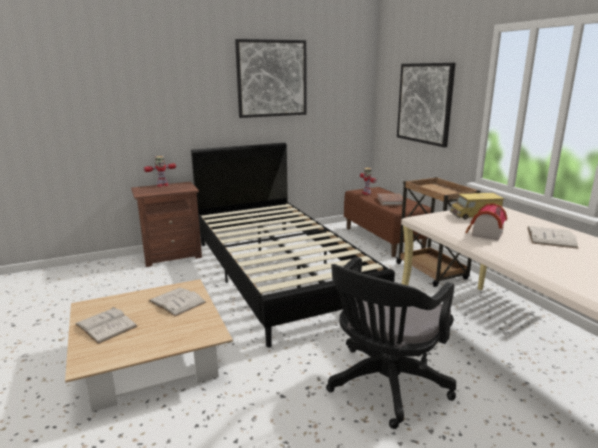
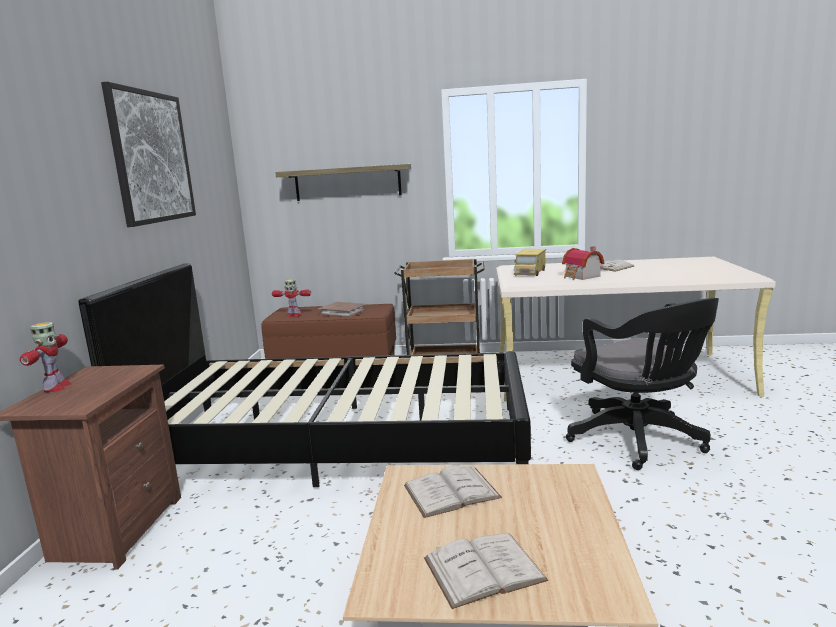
camera: 60 degrees left, 5 degrees down
picture [397,63,455,147] -> shelf [275,164,411,201]

